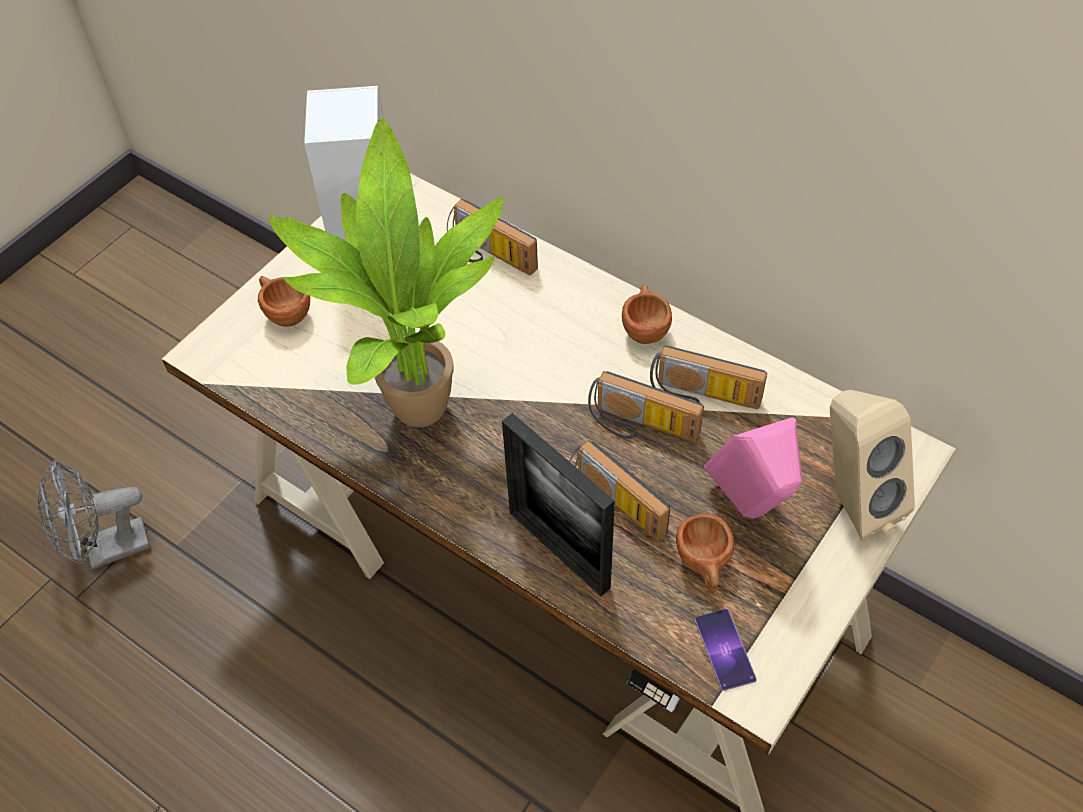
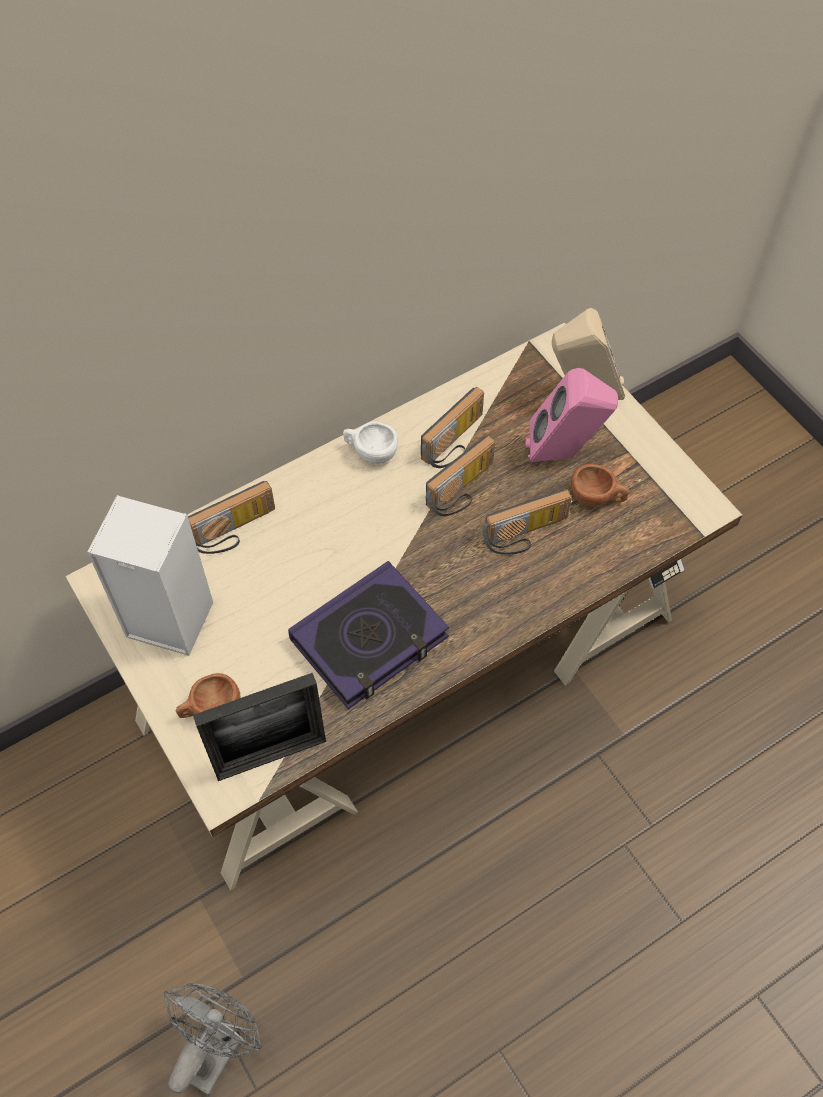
camera: 70 degrees left, 5 degrees up
grey fan [37,460,151,570] -> grey fan turned 150 degrees counterclockwise [164,983,262,1095]
potted plant [269,119,504,428] -> book [288,561,449,709]
picture frame [502,413,615,596] -> picture frame moved to [193,673,326,781]
brown cup [622,284,672,344] -> white cup [343,422,398,464]
phone [694,609,757,691] -> none

